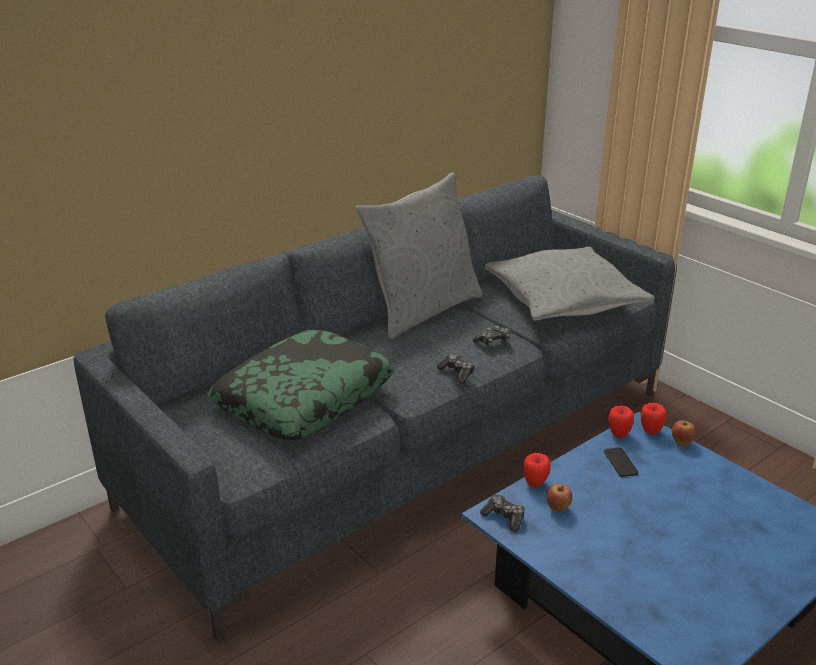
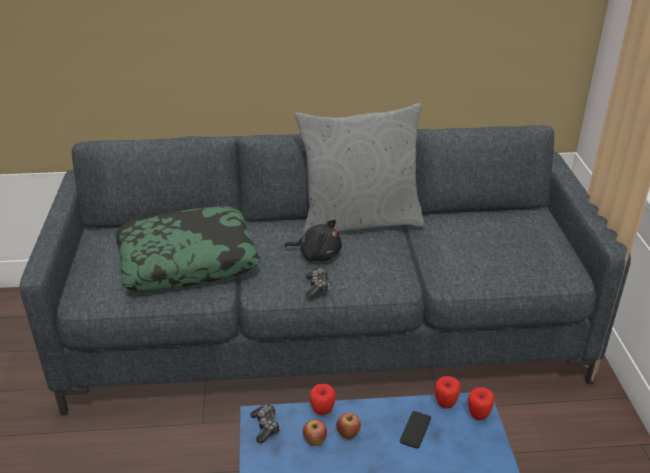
camera: 35 degrees right, 5 degrees up
game controller [473,325,510,347] -> none
grey pillow [485,247,655,321] -> none
apple [672,419,696,446] -> apple moved to [336,412,361,439]
none -> black plush toy [285,219,342,261]

